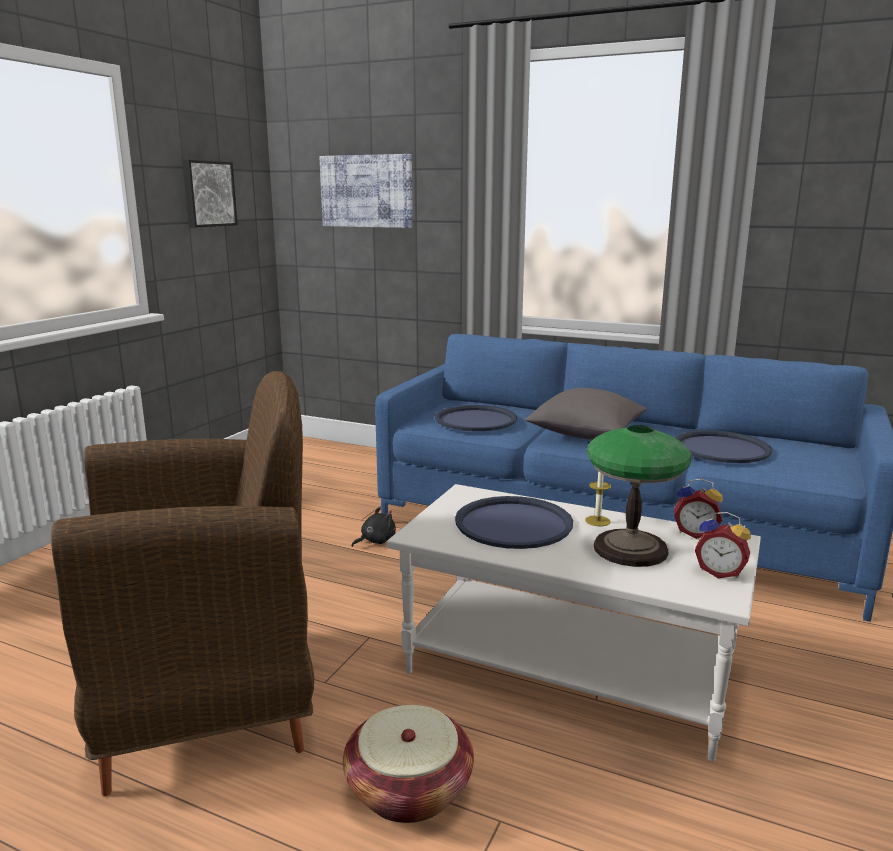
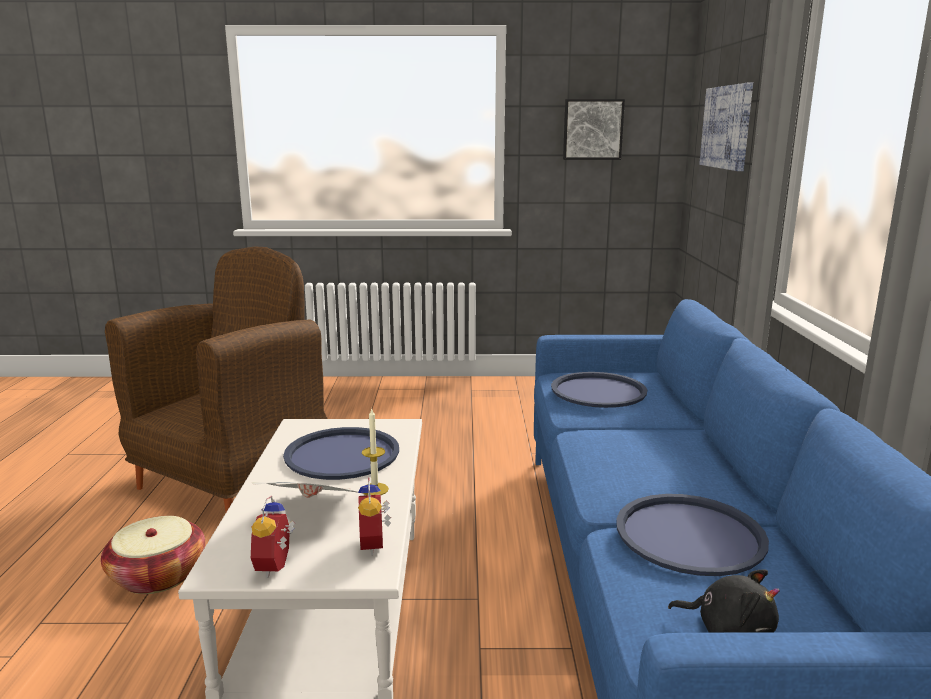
camera: 65 degrees right, 0 degrees up
brown armchair [51,371,314,796] -> brown armchair turned 105 degrees counterclockwise [105,246,328,512]
black plush toy [351,507,396,547] -> black plush toy moved to [668,569,780,633]
grey pillow [525,388,647,440] -> none
table lamp [586,425,691,567] -> newspaper [252,482,357,498]

